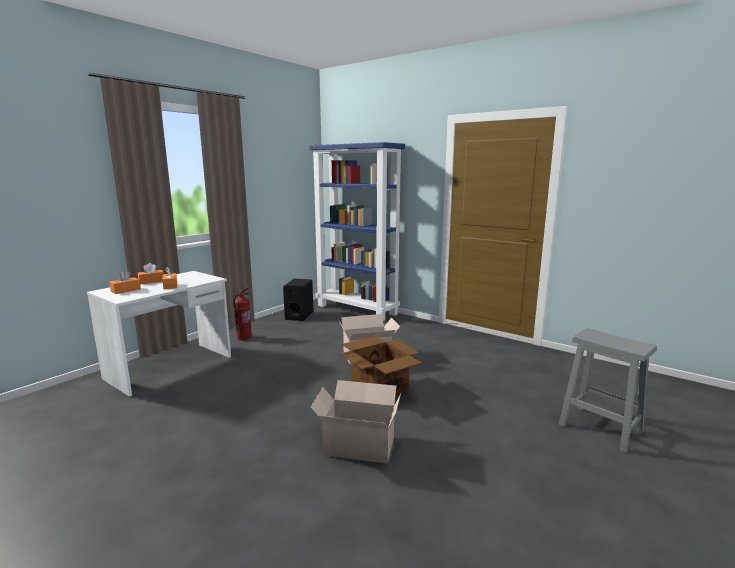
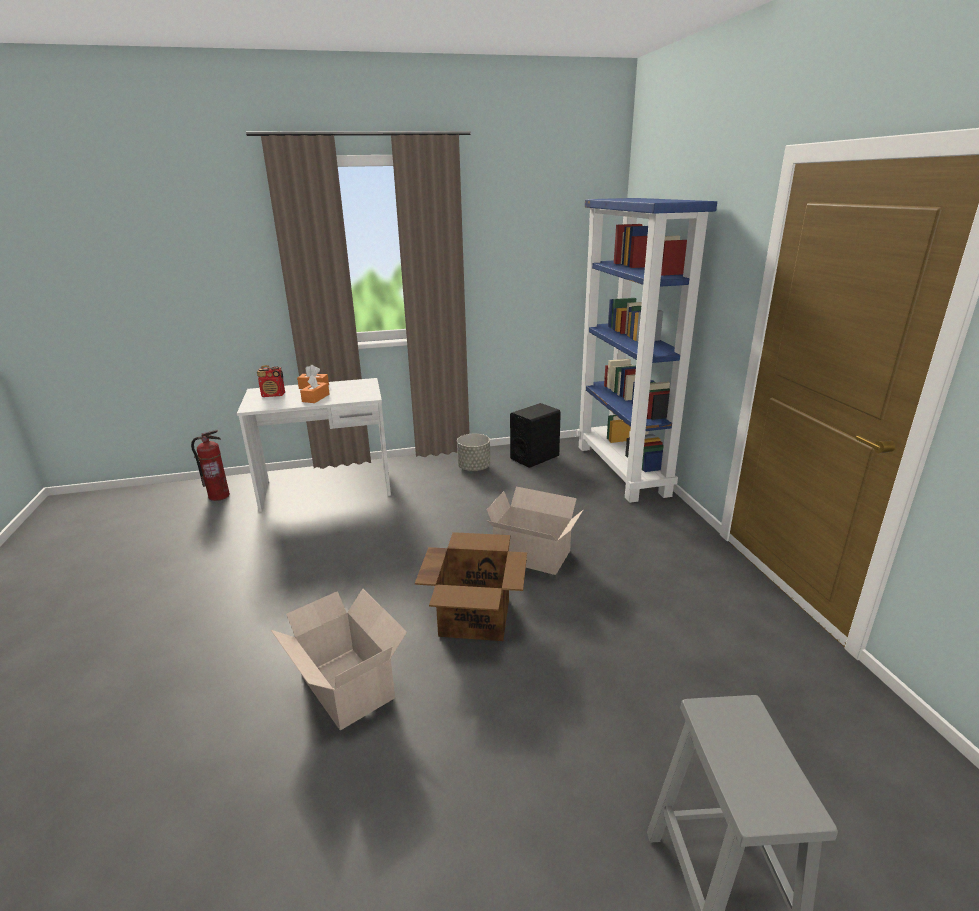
camera: 40 degrees right, 10 degrees up
orange tissue box [109,271,141,294] -> radio [257,365,285,397]
fire extinguisher [233,288,252,341] -> fire extinguisher moved to [191,430,230,501]
none -> grey planter [457,434,490,471]

